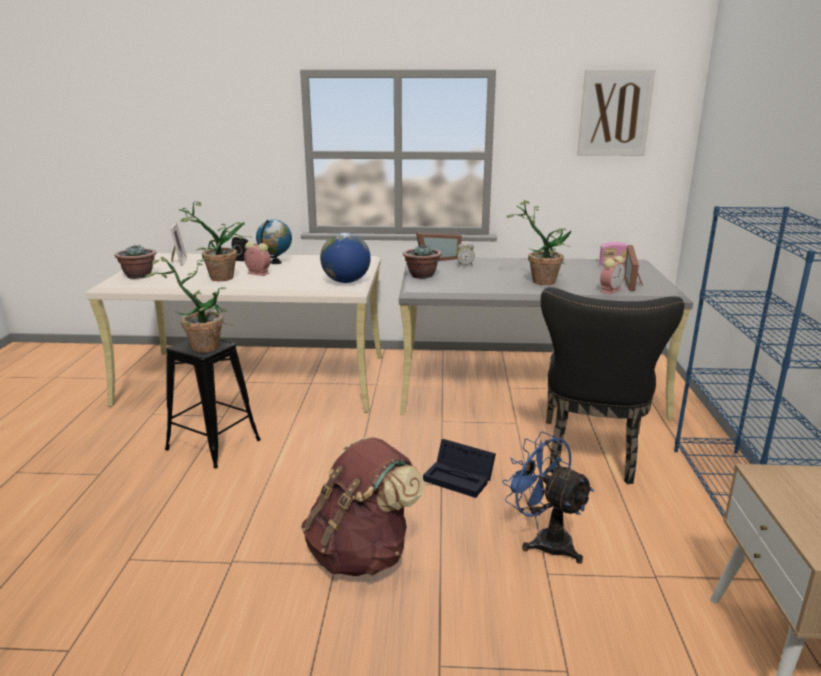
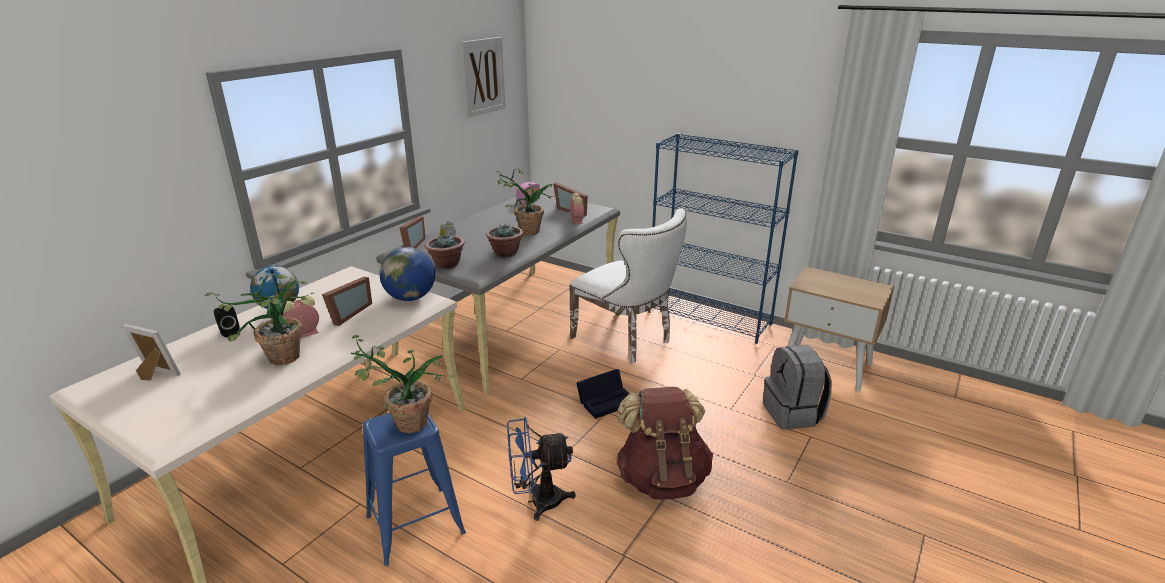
camera: 60 degrees left, 5 degrees up
potted plant [114,244,157,279] -> potted plant moved to [486,225,523,258]
black stool [165,339,261,468] -> blue stool [363,413,466,566]
blue fan [502,431,594,564] -> blue fan moved to [507,417,576,521]
black chair [541,287,685,484] -> white chair [569,208,687,363]
none -> picture frame [322,277,372,326]
none -> grey backpack [763,345,832,430]

